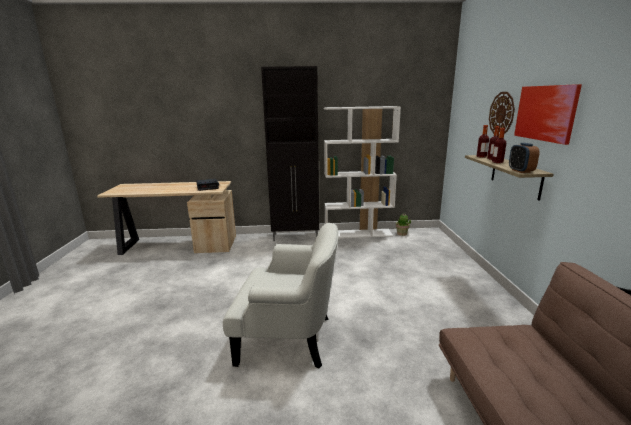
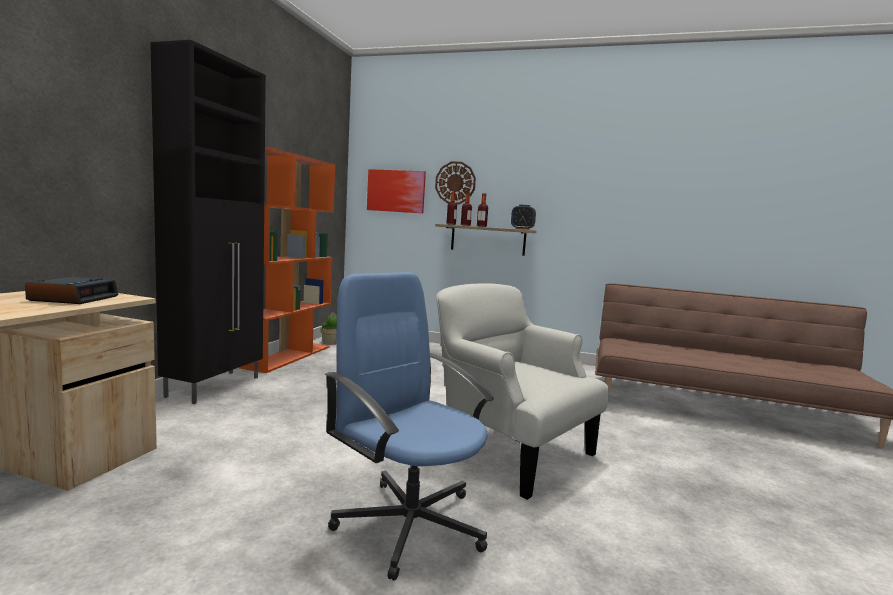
camera: 70 degrees left, 10 degrees down
white armchair [223,223,339,369] -> white armchair turned 75 degrees counterclockwise [436,283,610,500]
white bookcase [324,106,401,239] -> orange bookcase [239,147,335,373]
picture [514,84,582,145] -> picture moved to [367,169,426,213]
none -> blue office chair [325,272,494,581]

